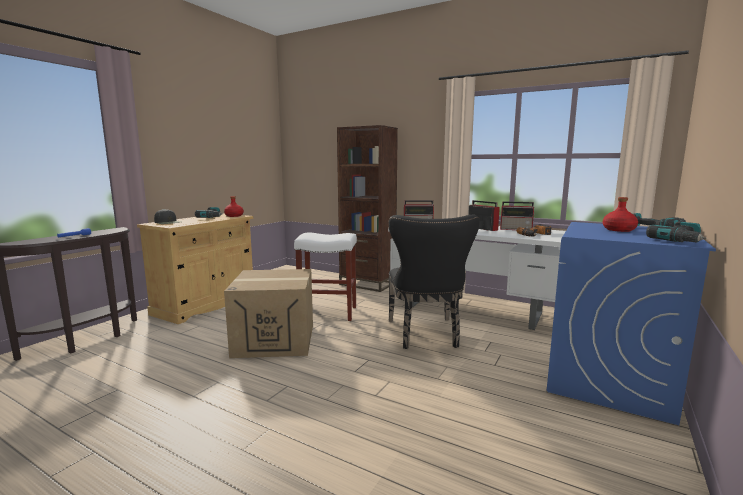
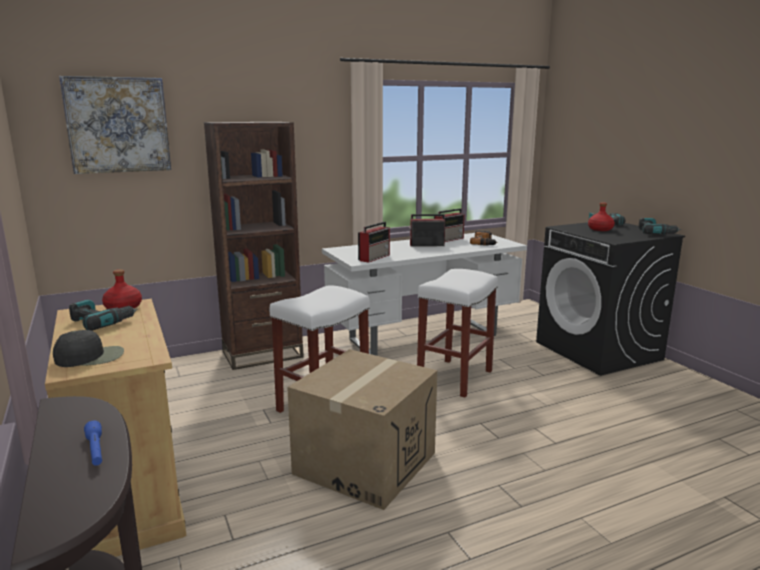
camera: 55 degrees left, 5 degrees up
black chair [388,215,479,349] -> white stool [417,269,498,398]
blue washing machine [547,222,716,425] -> black washing machine [536,222,685,376]
none -> picture [59,76,171,174]

